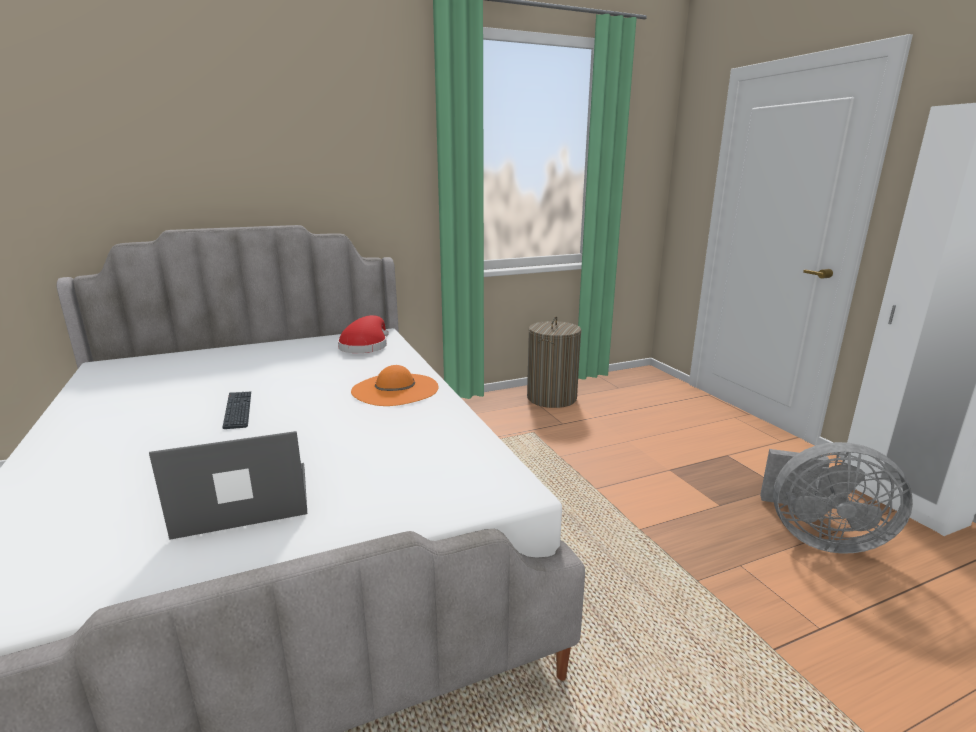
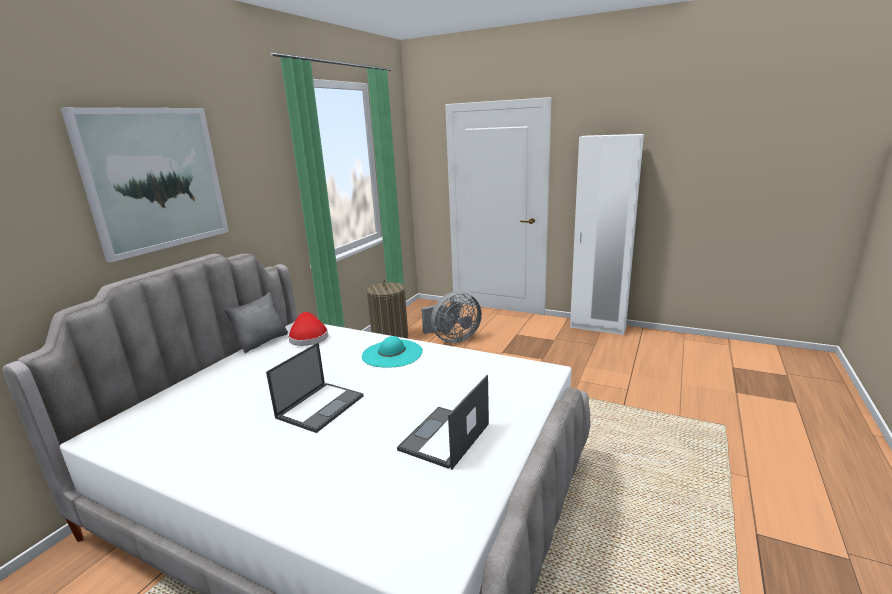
camera: 40 degrees left, 0 degrees up
keyboard [223,391,251,429] -> laptop [266,342,363,433]
orange hat [351,365,439,406] -> turquoise hat [362,336,423,368]
grey fan [760,442,913,554] -> grey fan moved to [421,291,482,343]
none -> picture [61,107,229,263]
none -> grey pillow [224,292,288,353]

